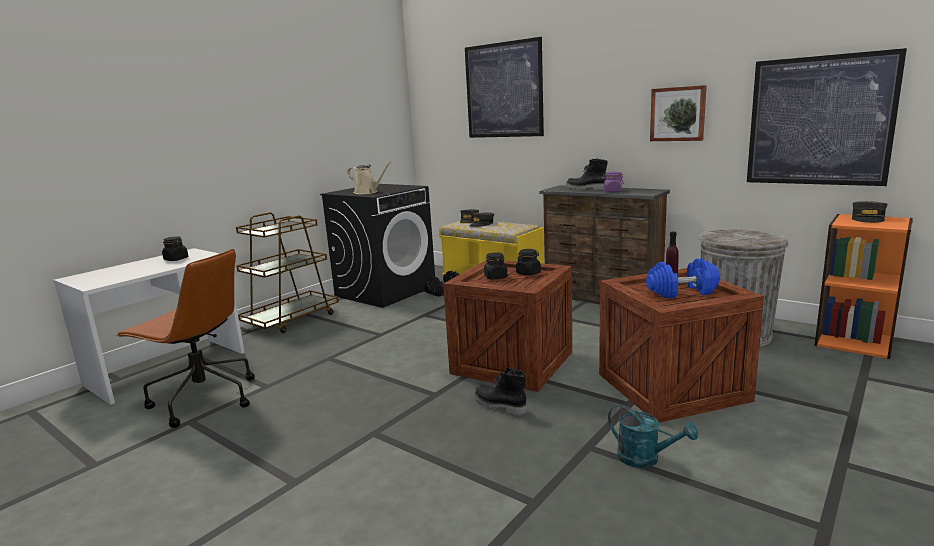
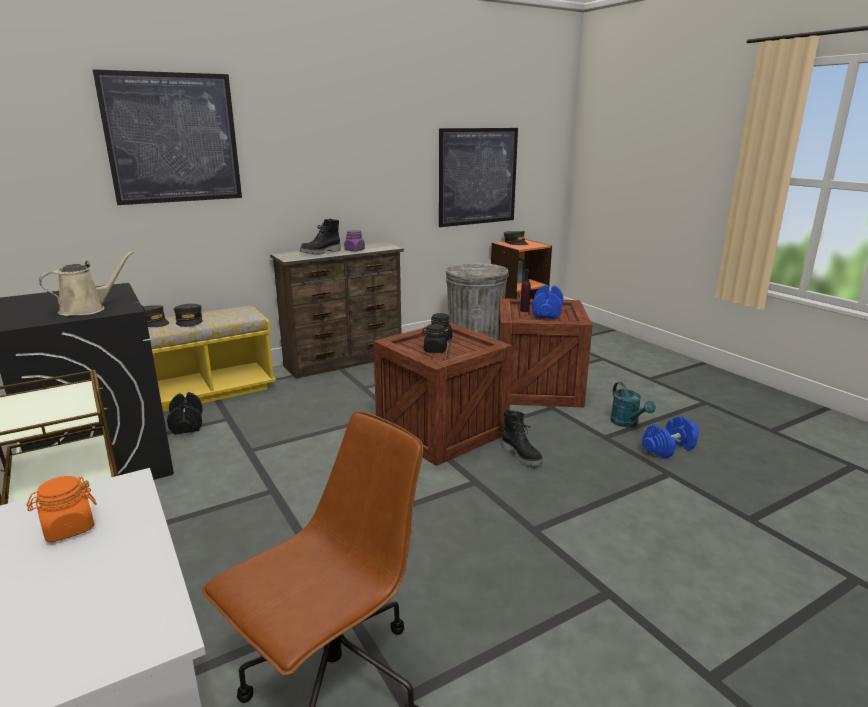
camera: 70 degrees left, 5 degrees up
black jar [162,236,188,261] -> orange jar [27,476,97,542]
black boot [475,367,527,416] -> black boot turned 90 degrees counterclockwise [501,410,542,466]
turquoise watering can [608,404,698,468] -> turquoise watering can turned 105 degrees clockwise [610,382,655,428]
picture [650,85,707,141] -> none
none -> blue dumbbell [642,416,699,459]

